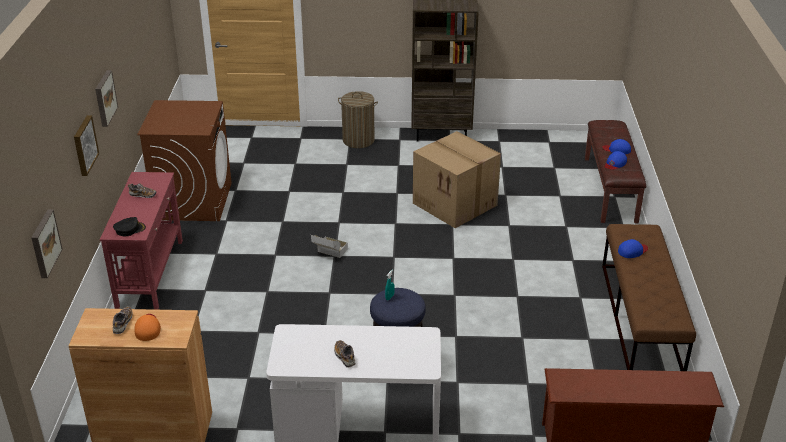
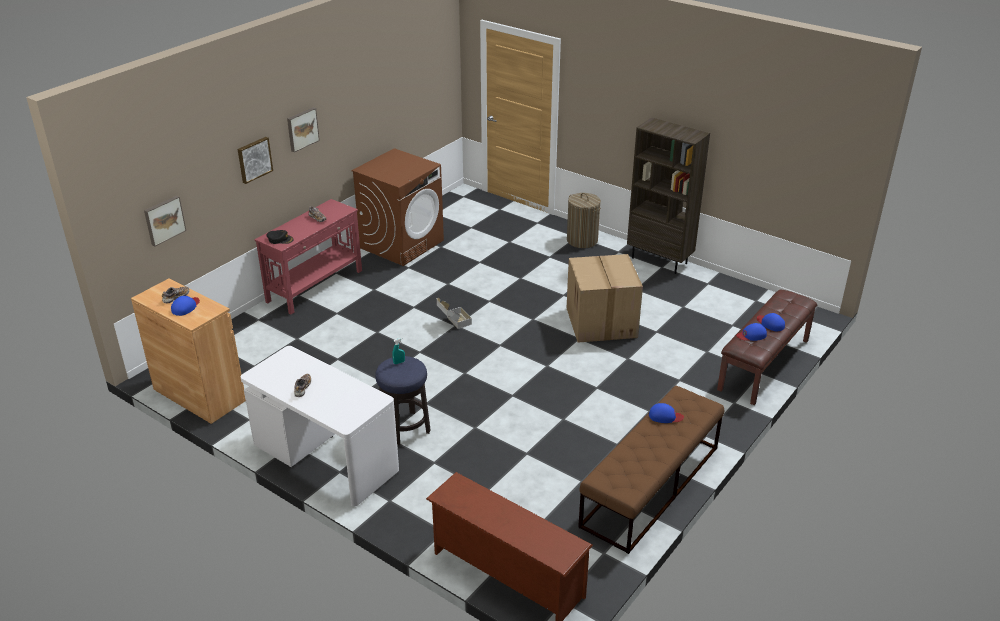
camera: 35 degrees right, 0 degrees up
orange cap [134,314,161,341] -> blue cap [171,296,200,316]

